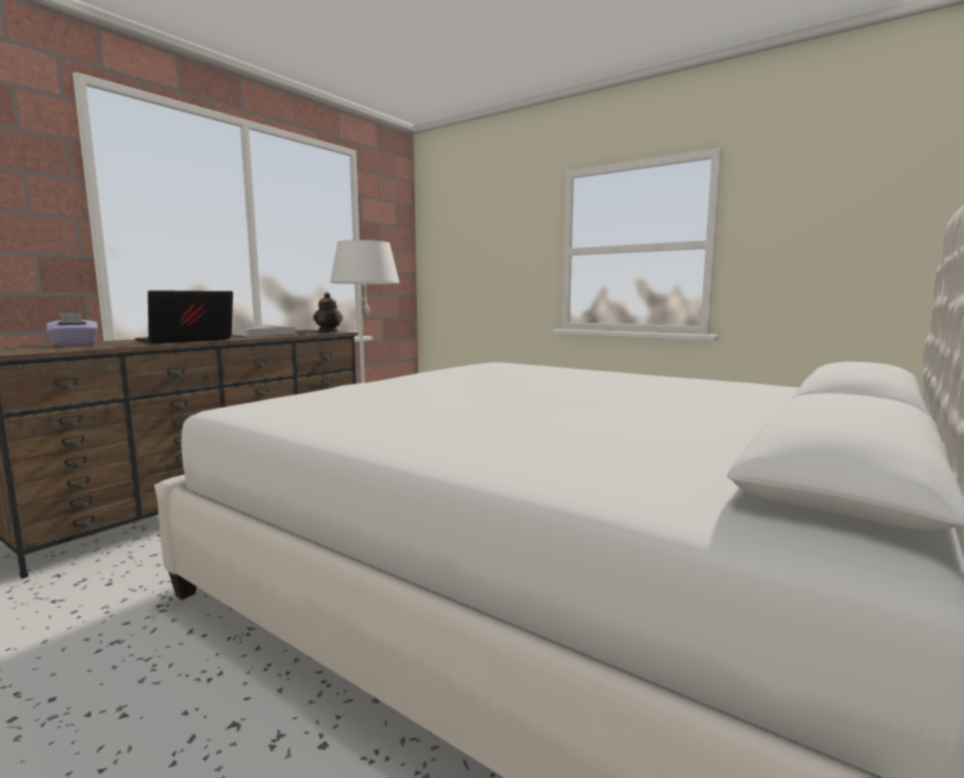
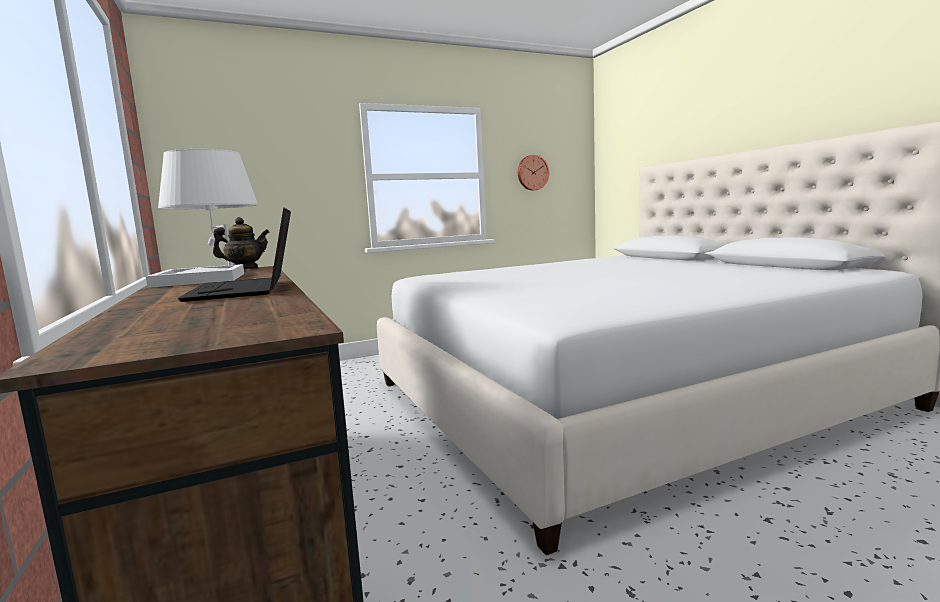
camera: 60 degrees left, 0 degrees up
purple tissue box [46,313,98,346] -> none
none -> wall clock [518,155,549,191]

